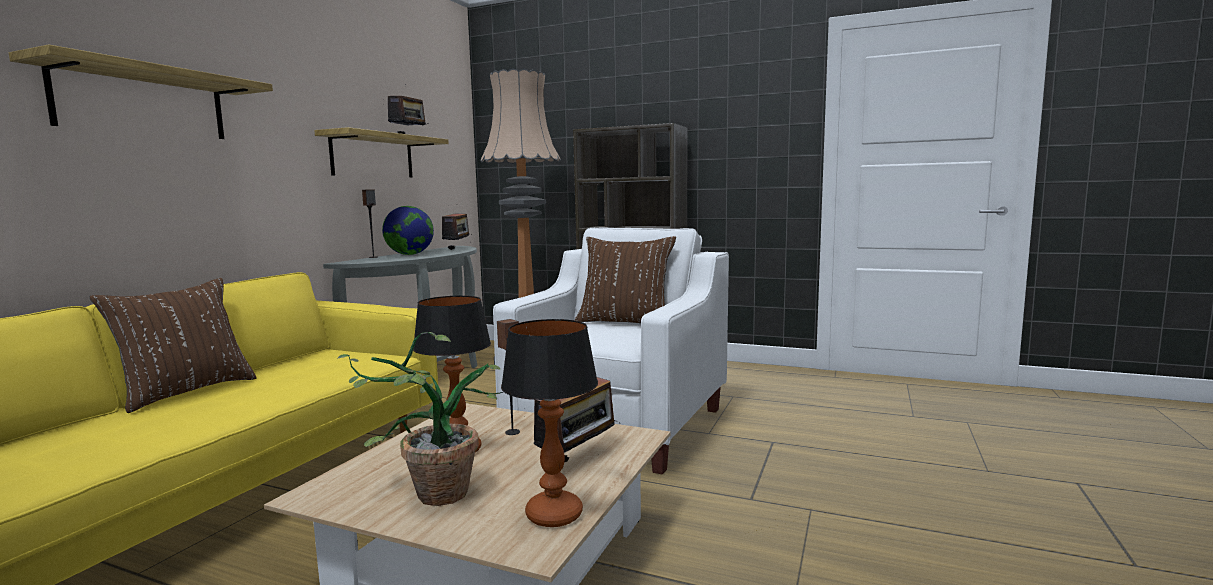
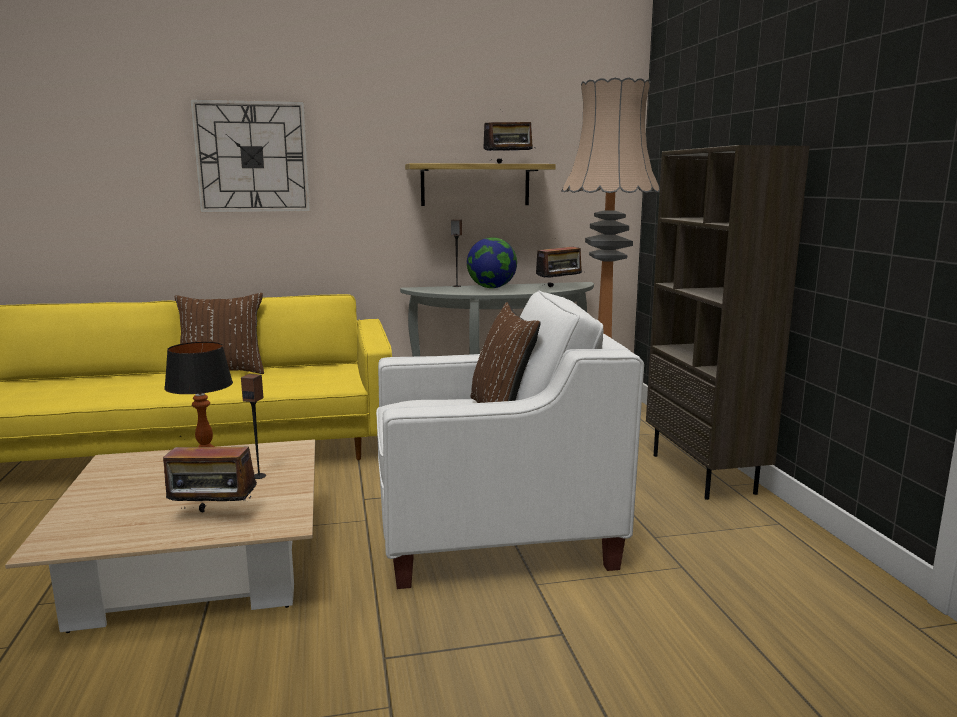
camera: 55 degrees right, 5 degrees up
shelf [9,45,273,139] -> wall clock [190,99,310,213]
potted plant [337,332,503,506] -> none
table lamp [501,319,598,527] -> none

